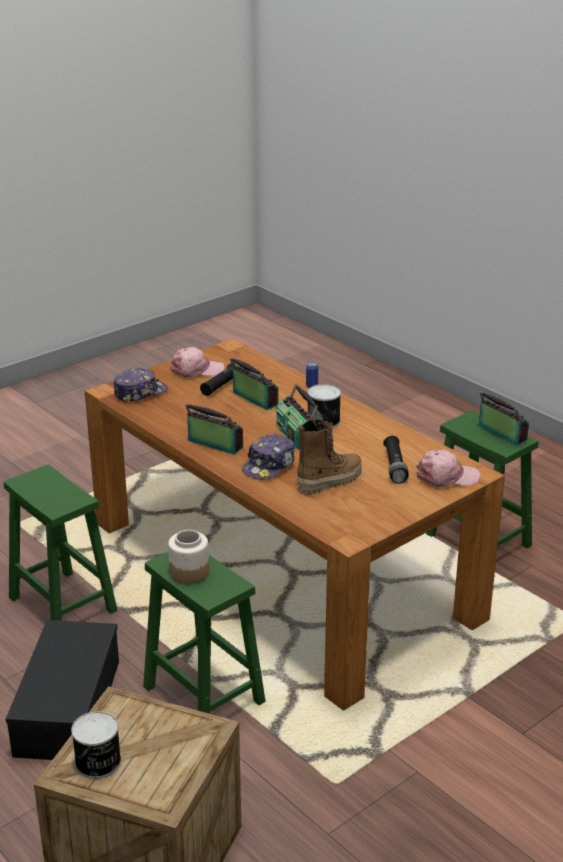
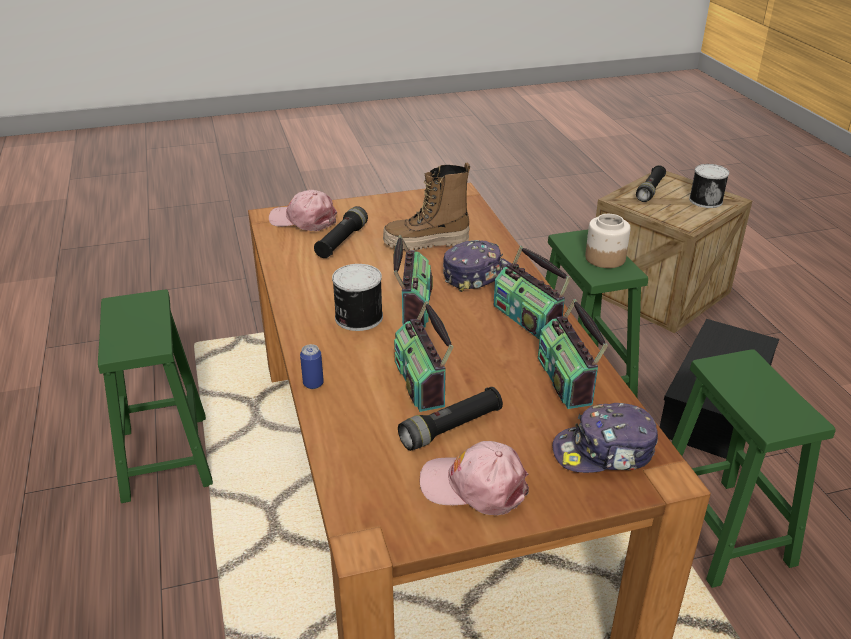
camera: 155 degrees left, 5 degrees up
radio [479,391,529,446] -> radio moved to [538,299,608,409]
none -> black flashlight [636,165,666,202]

